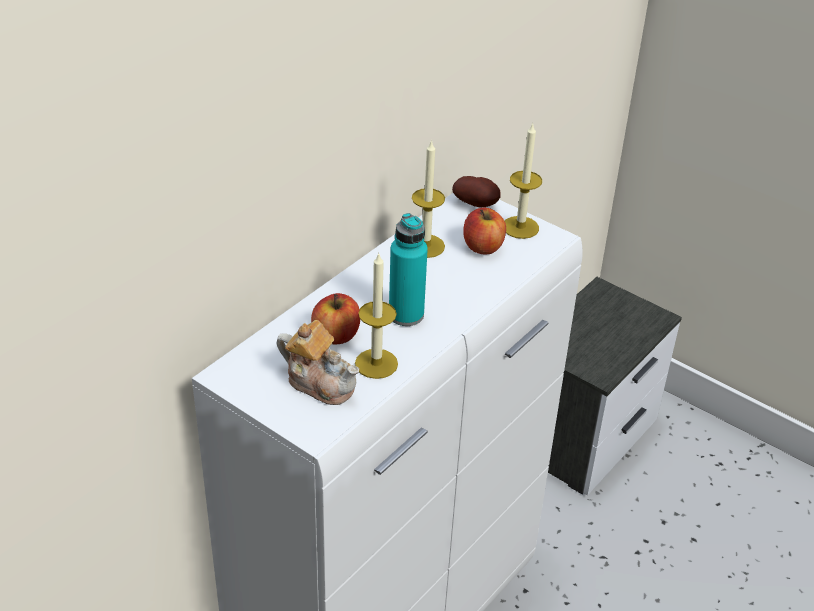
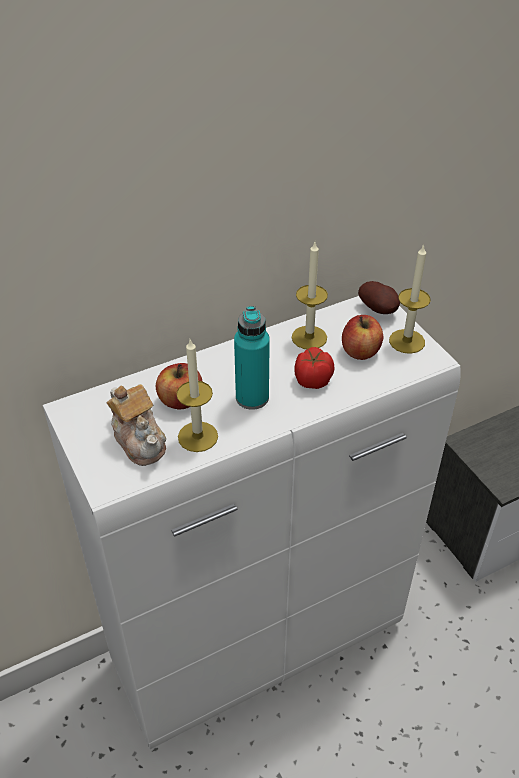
camera: 25 degrees right, 5 degrees up
none -> tomato [294,347,335,389]

